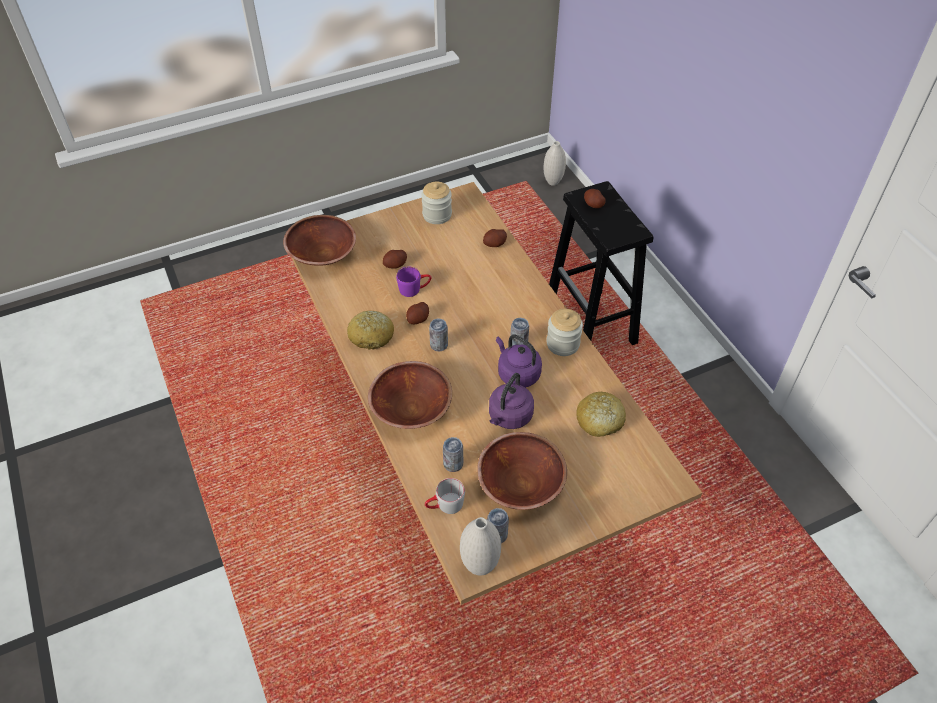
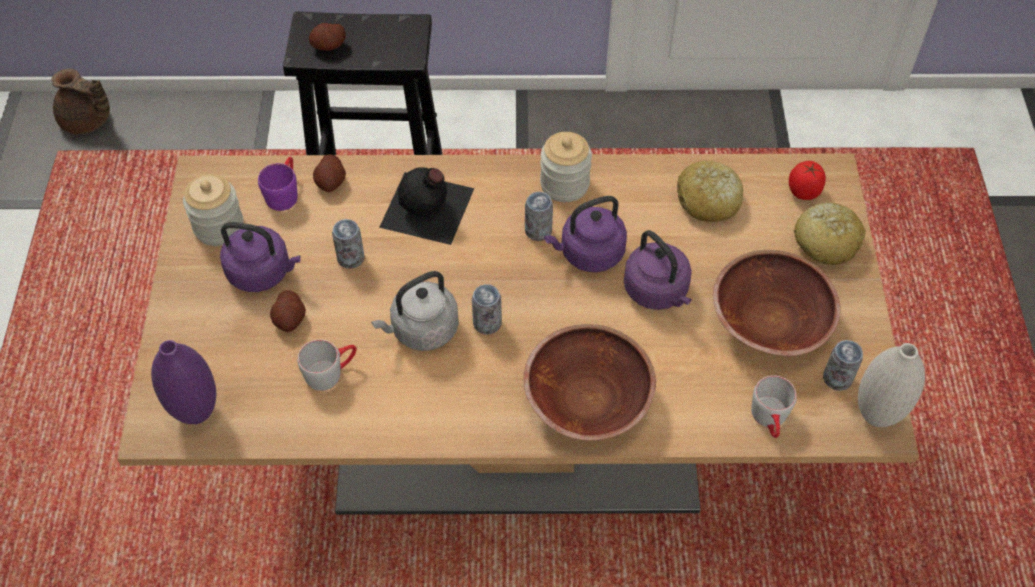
camera: 65 degrees left, 5 degrees up
brown bowl [283,215,356,266] -> purple vase [151,340,216,424]
bread [347,311,394,350] -> bread moved to [794,203,866,265]
purple mug [396,267,431,297] -> purple mug moved to [258,157,298,211]
potato [406,302,429,324] -> grey kettle [371,271,459,351]
can [443,437,463,472] -> can moved to [332,219,365,269]
white vase [544,141,566,186] -> brown teapot [51,69,110,134]
none -> purple kettle [220,222,301,292]
none -> grey mug [297,339,357,391]
none -> black bottle [379,167,474,245]
none -> tomato [789,161,826,200]

